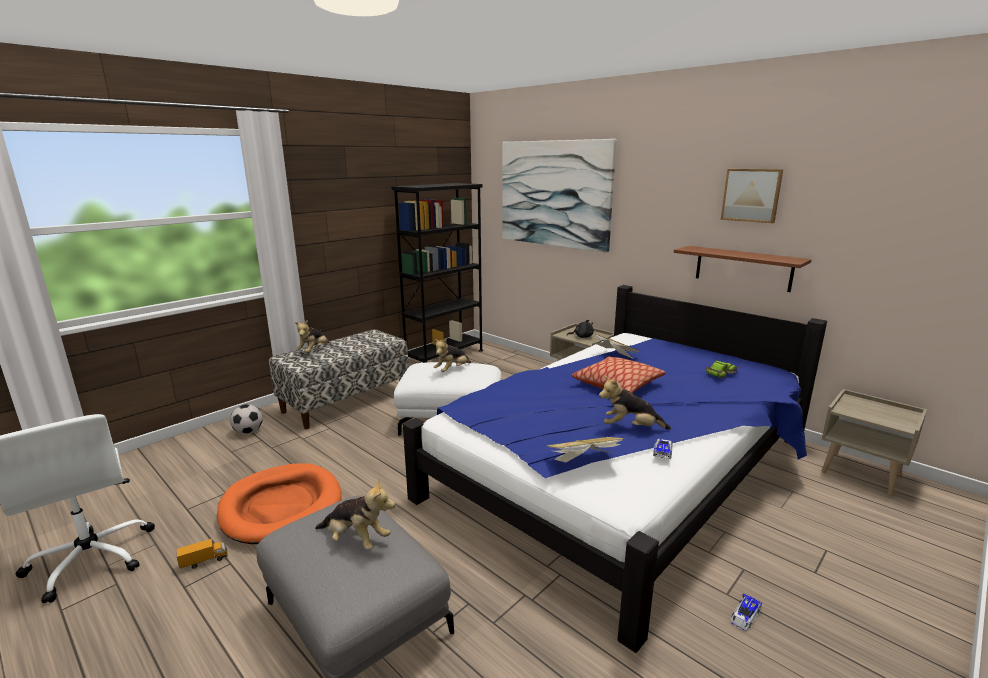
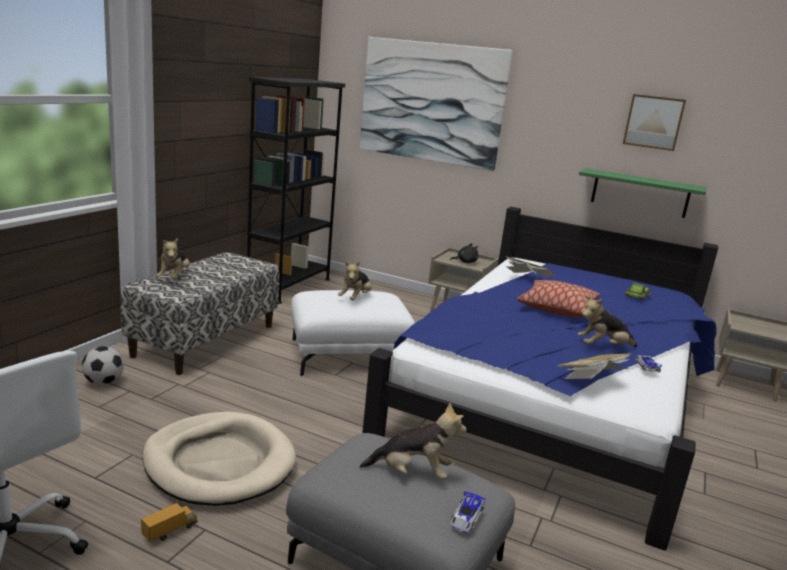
camera: 20 degrees left, 0 degrees up
orange dog bed [217,463,342,544] -> beige dog bed [142,412,296,506]
brown shelf [674,246,812,292] -> green shelf [579,168,707,218]
toy car [731,593,762,631] -> toy car moved to [450,491,486,533]

